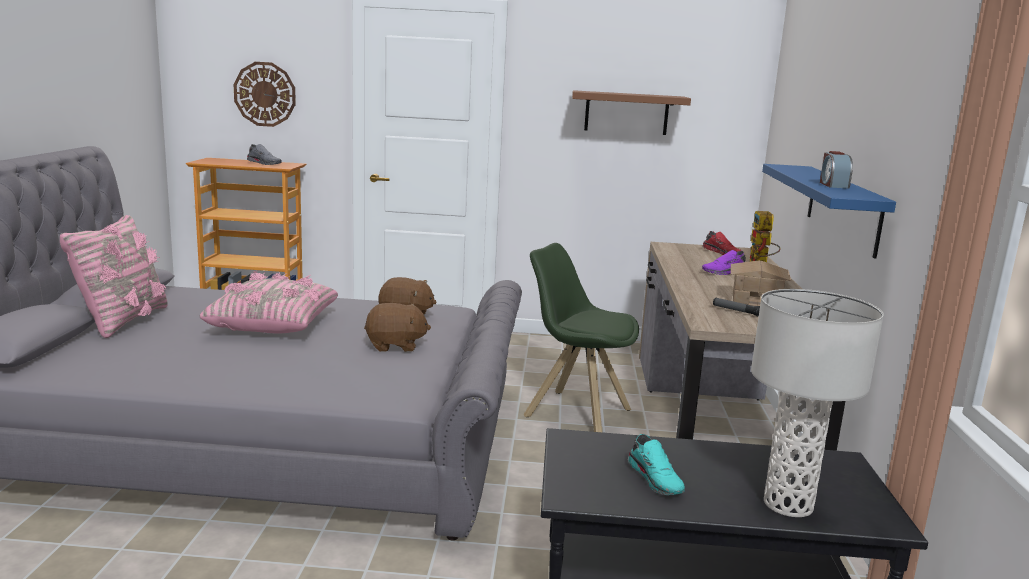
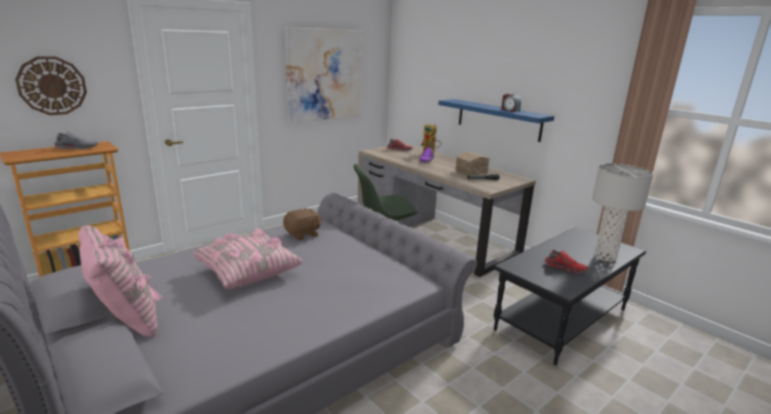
camera: 45 degrees left, 5 degrees up
brown plush toy [364,303,431,352] -> none
brown shelf [572,90,691,135] -> picture [285,27,362,124]
turquoise shoe [628,434,685,495] -> red shoe [544,250,588,273]

